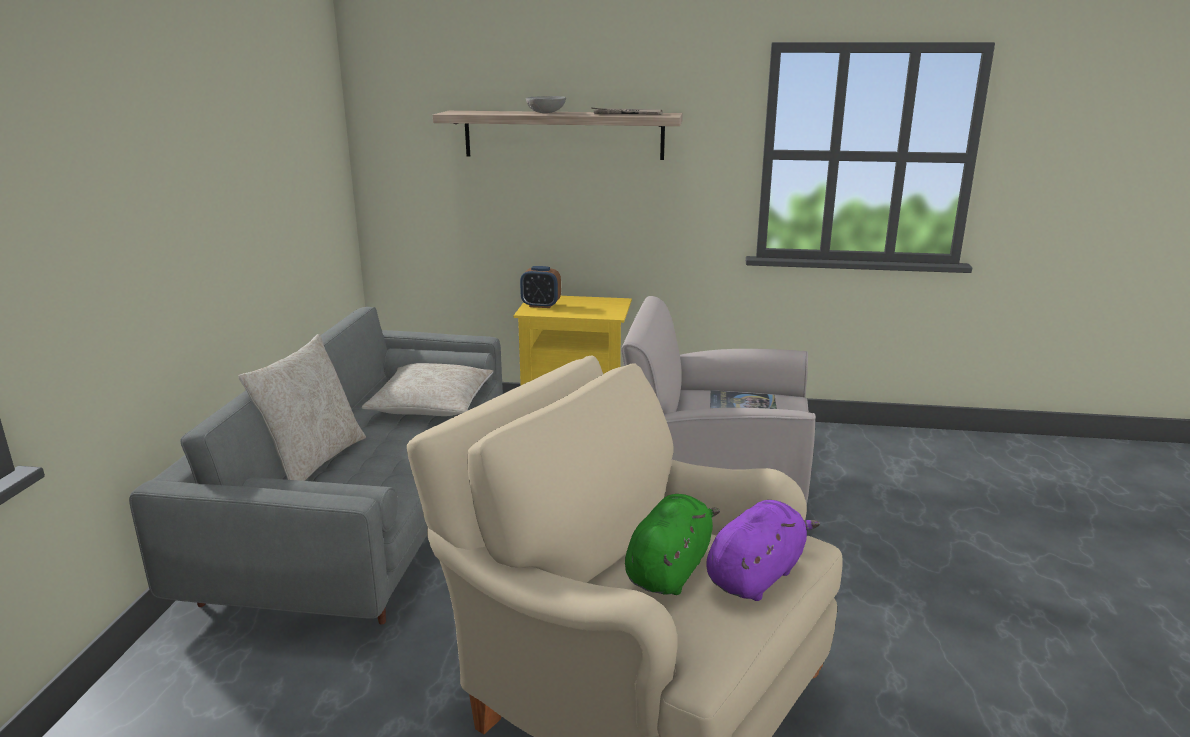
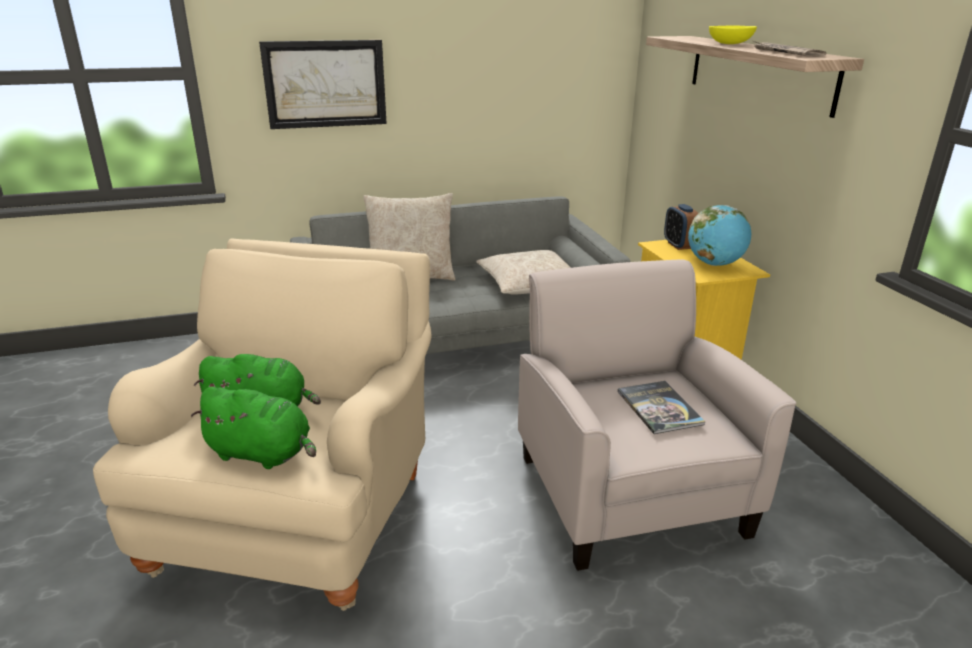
camera: 65 degrees right, 5 degrees up
grey bowl [526,96,566,113] -> yellow bowl [709,26,757,44]
purple plush toy [707,500,820,601] -> green plush toy [191,386,316,469]
none -> picture [259,40,387,129]
none -> globe [688,205,751,266]

